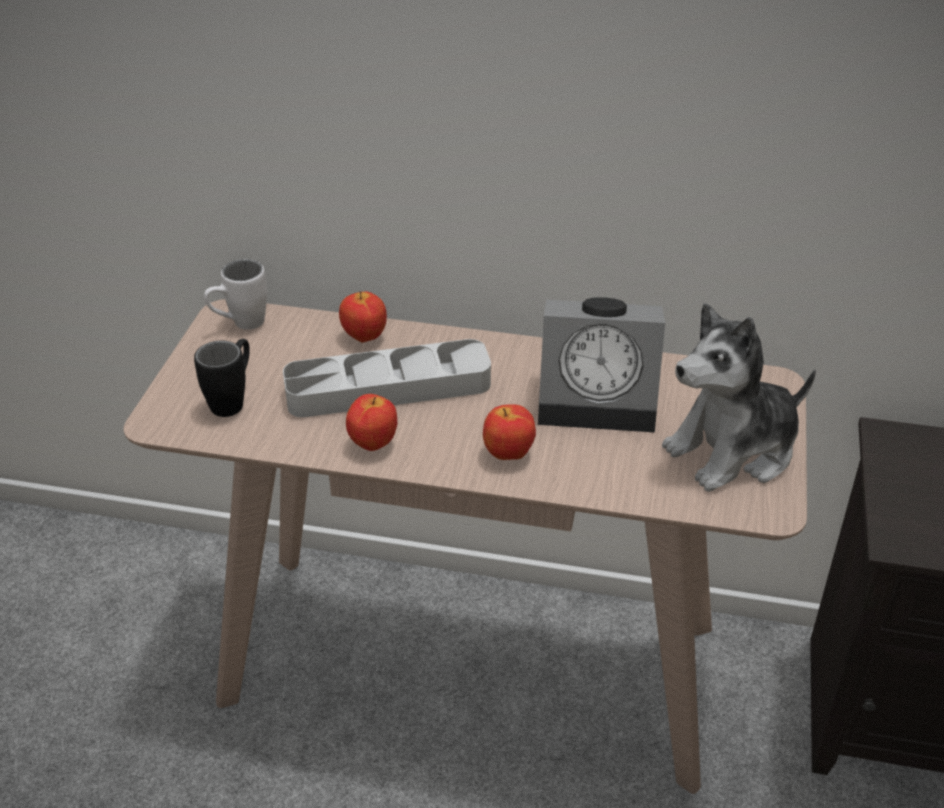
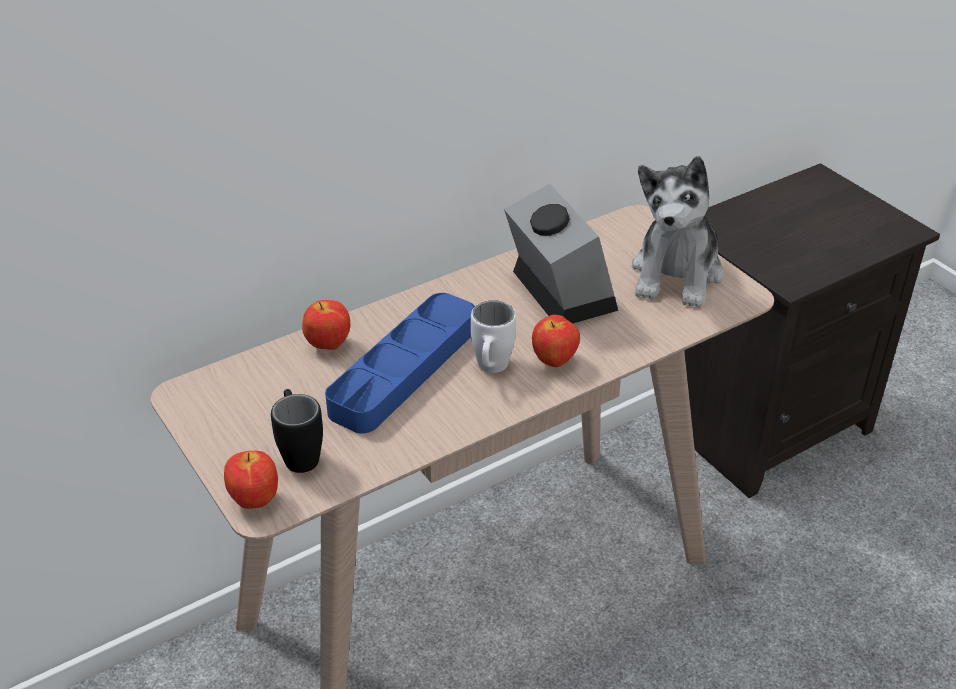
camera: 45 degrees left, 0 degrees up
white mug [204,259,267,330] -> white mug moved to [471,300,516,373]
grey tray [283,339,491,417] -> blue tray [325,293,475,433]
apple [346,394,397,451] -> apple moved to [224,450,278,509]
alarm clock [538,297,665,432] -> alarm clock turned 75 degrees counterclockwise [504,184,618,324]

